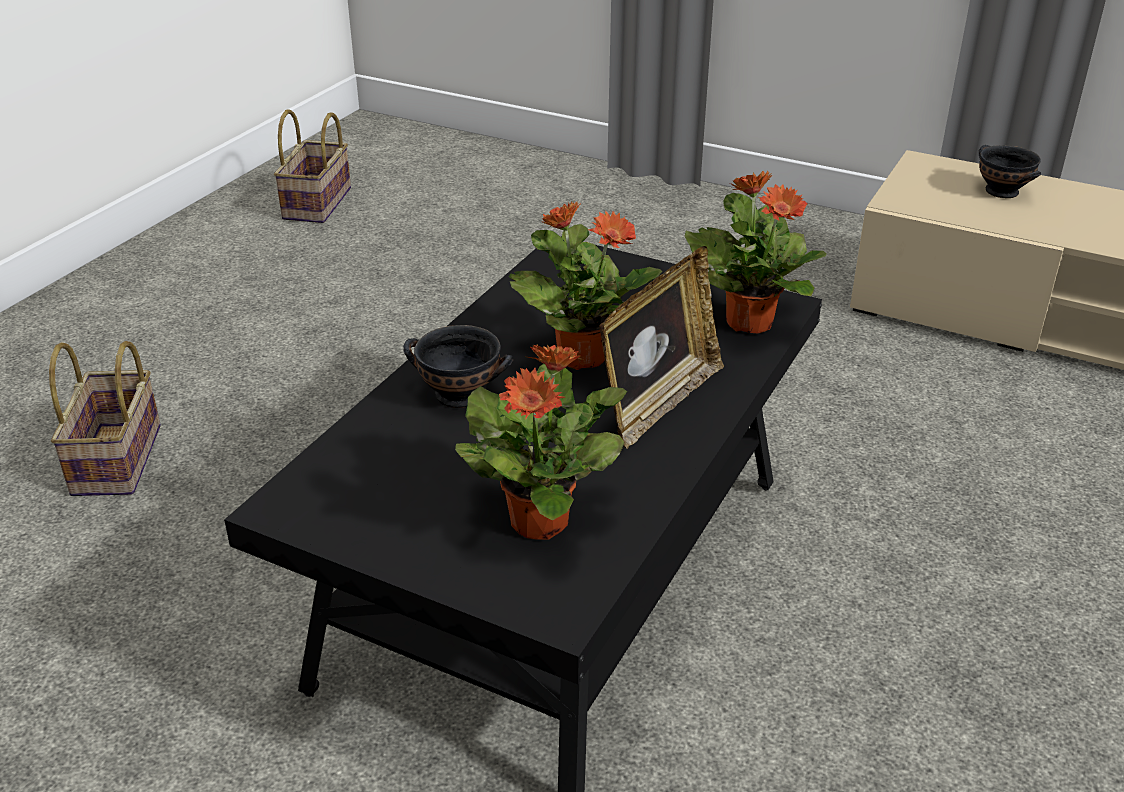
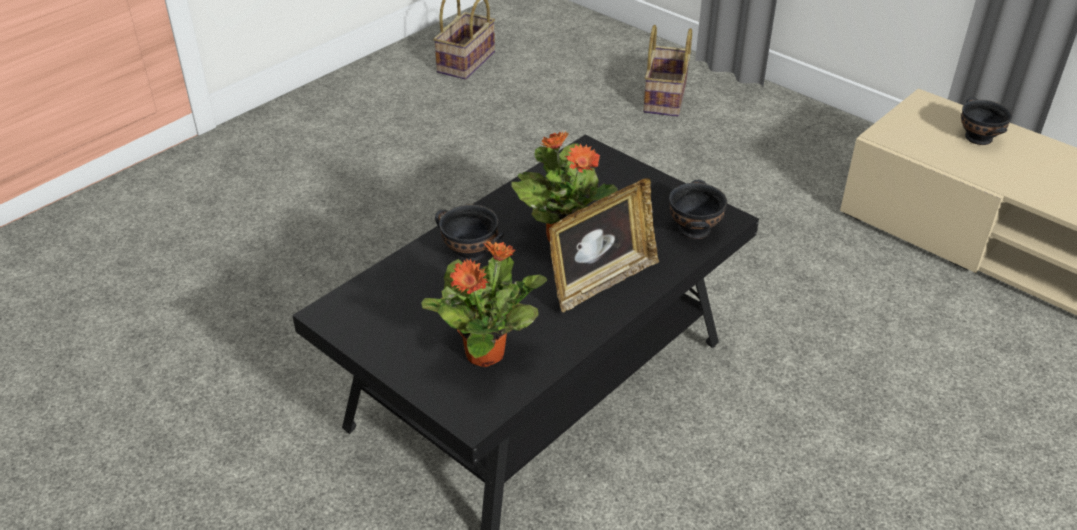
camera: 15 degrees right, 5 degrees up
basket [49,341,161,496] -> basket moved to [643,25,692,117]
potted plant [685,171,827,333] -> black bowl [669,180,727,239]

